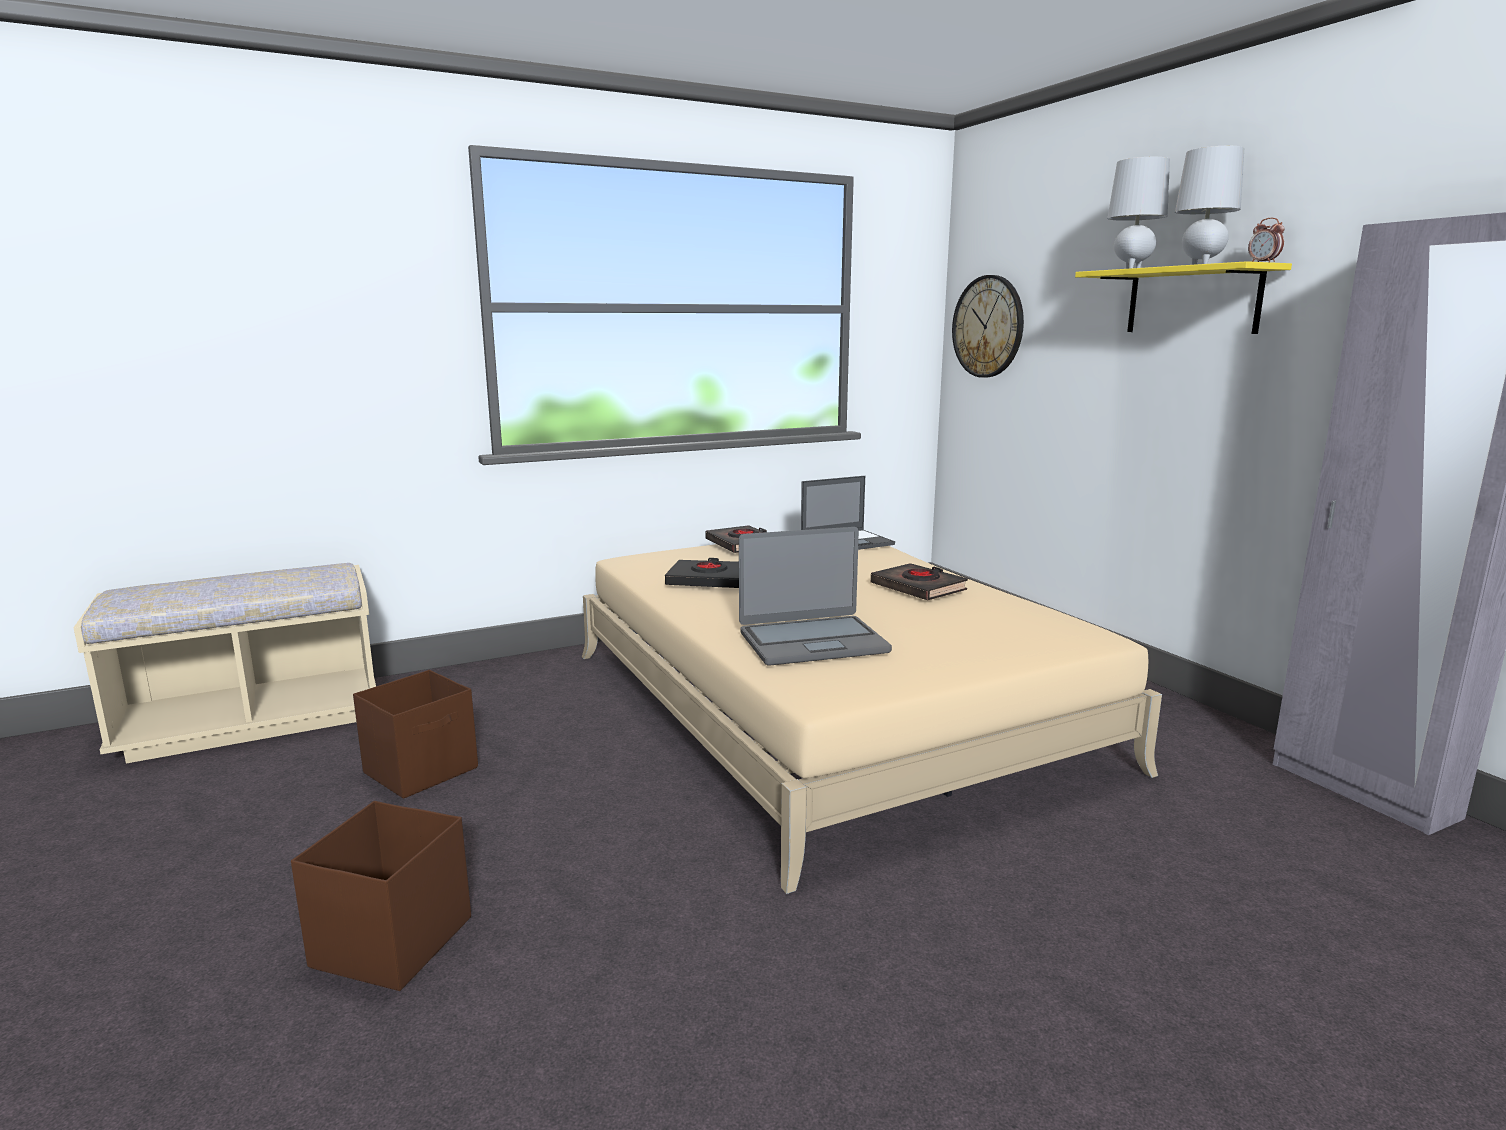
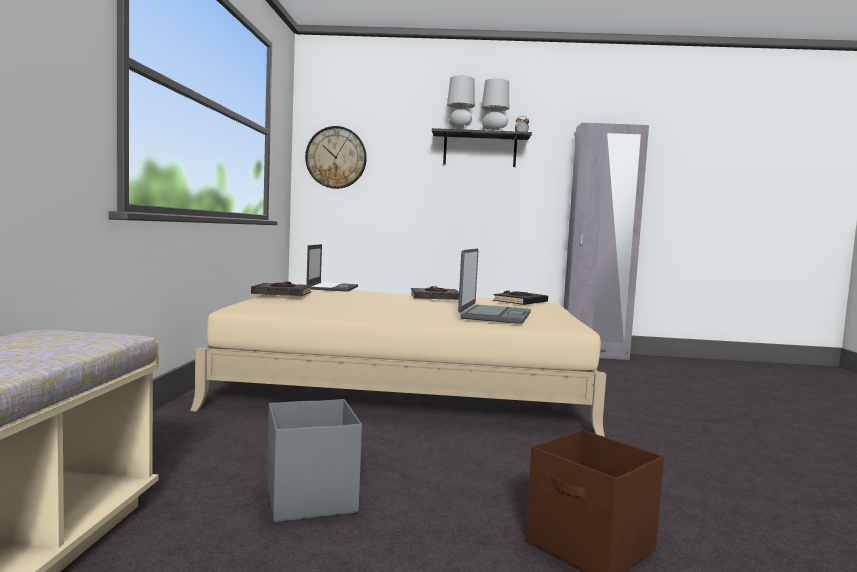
camera: 60 degrees left, 10 degrees down
brown storage box [353,670,478,799] -> grey storage box [267,399,362,522]
black book [665,558,739,588] -> black book moved to [493,290,548,305]
yellow shelf [1075,261,1292,334] -> black shelf [432,128,532,167]

